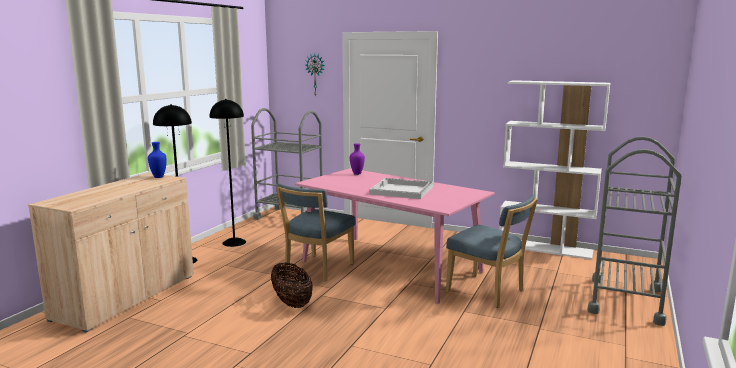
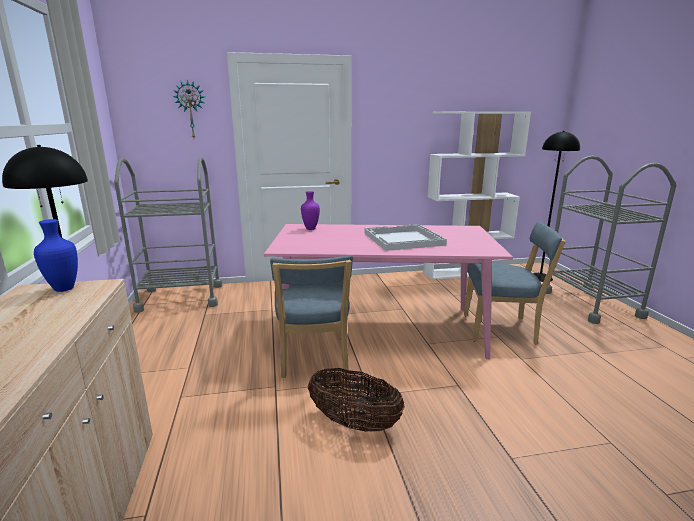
camera: 35 degrees left, 5 degrees up
black floor lamp [209,99,246,247] -> black floor lamp moved to [533,131,580,282]

